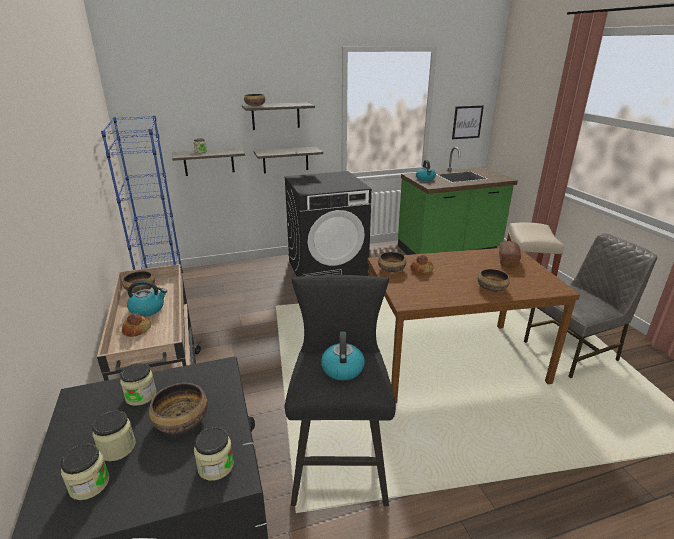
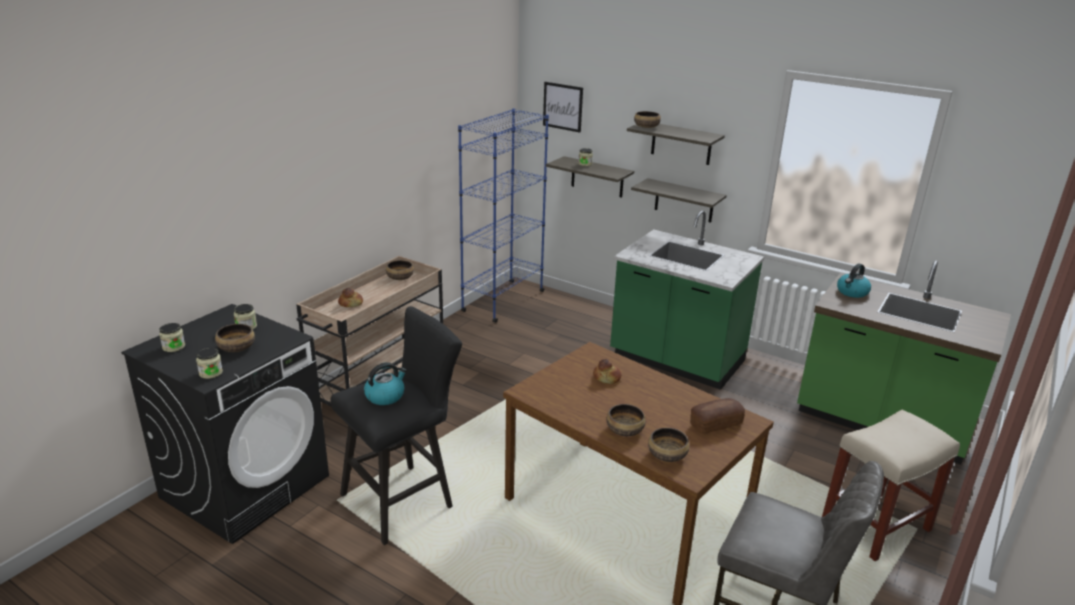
camera: 50 degrees right, 0 degrees up
jar [92,411,136,461] -> none
kettle [127,280,167,317] -> none
black washing machine [284,171,372,277] -> green counter [610,210,764,390]
bowl [378,252,406,273] -> bowl moved to [648,428,689,462]
picture [452,105,484,139] -> picture moved to [543,82,583,132]

